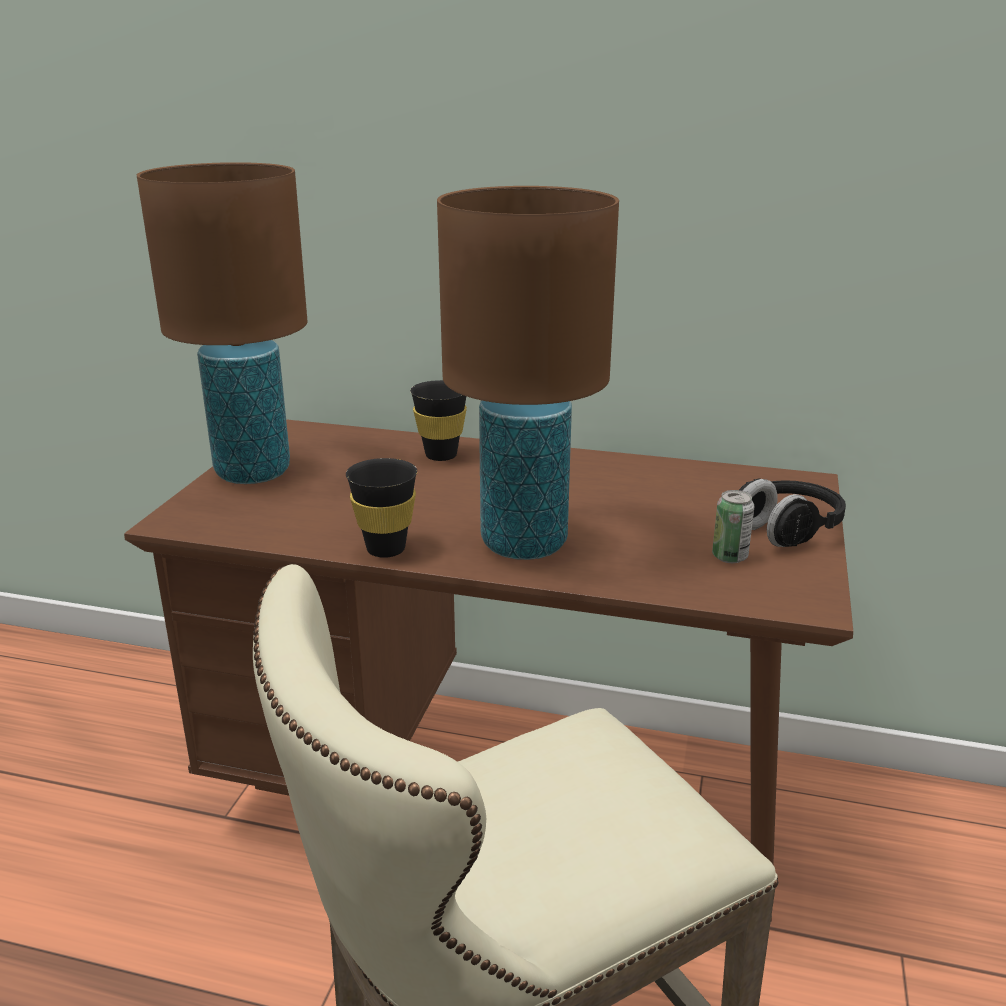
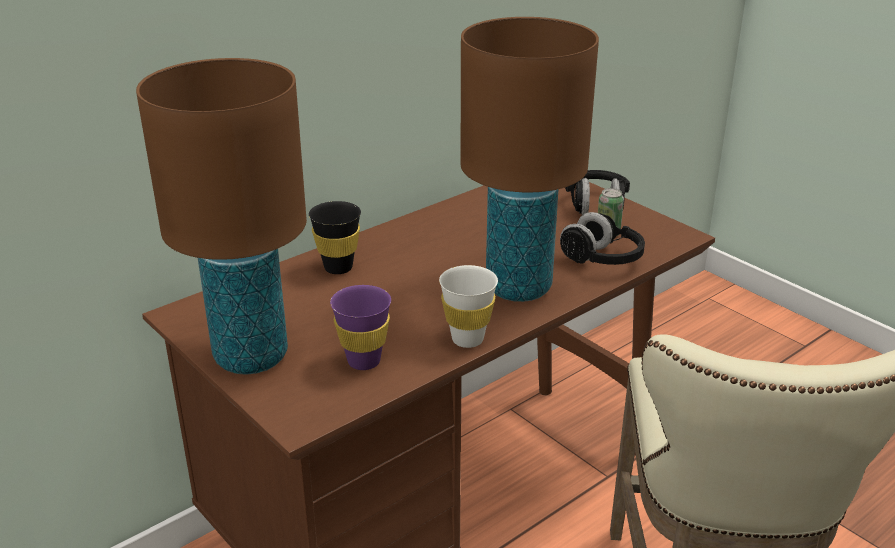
camera: 55 degrees left, 5 degrees up
black cup [346,458,417,558] -> white cup [439,265,498,348]
none -> purple cup [330,285,391,370]
none -> black headphones [560,212,645,265]

